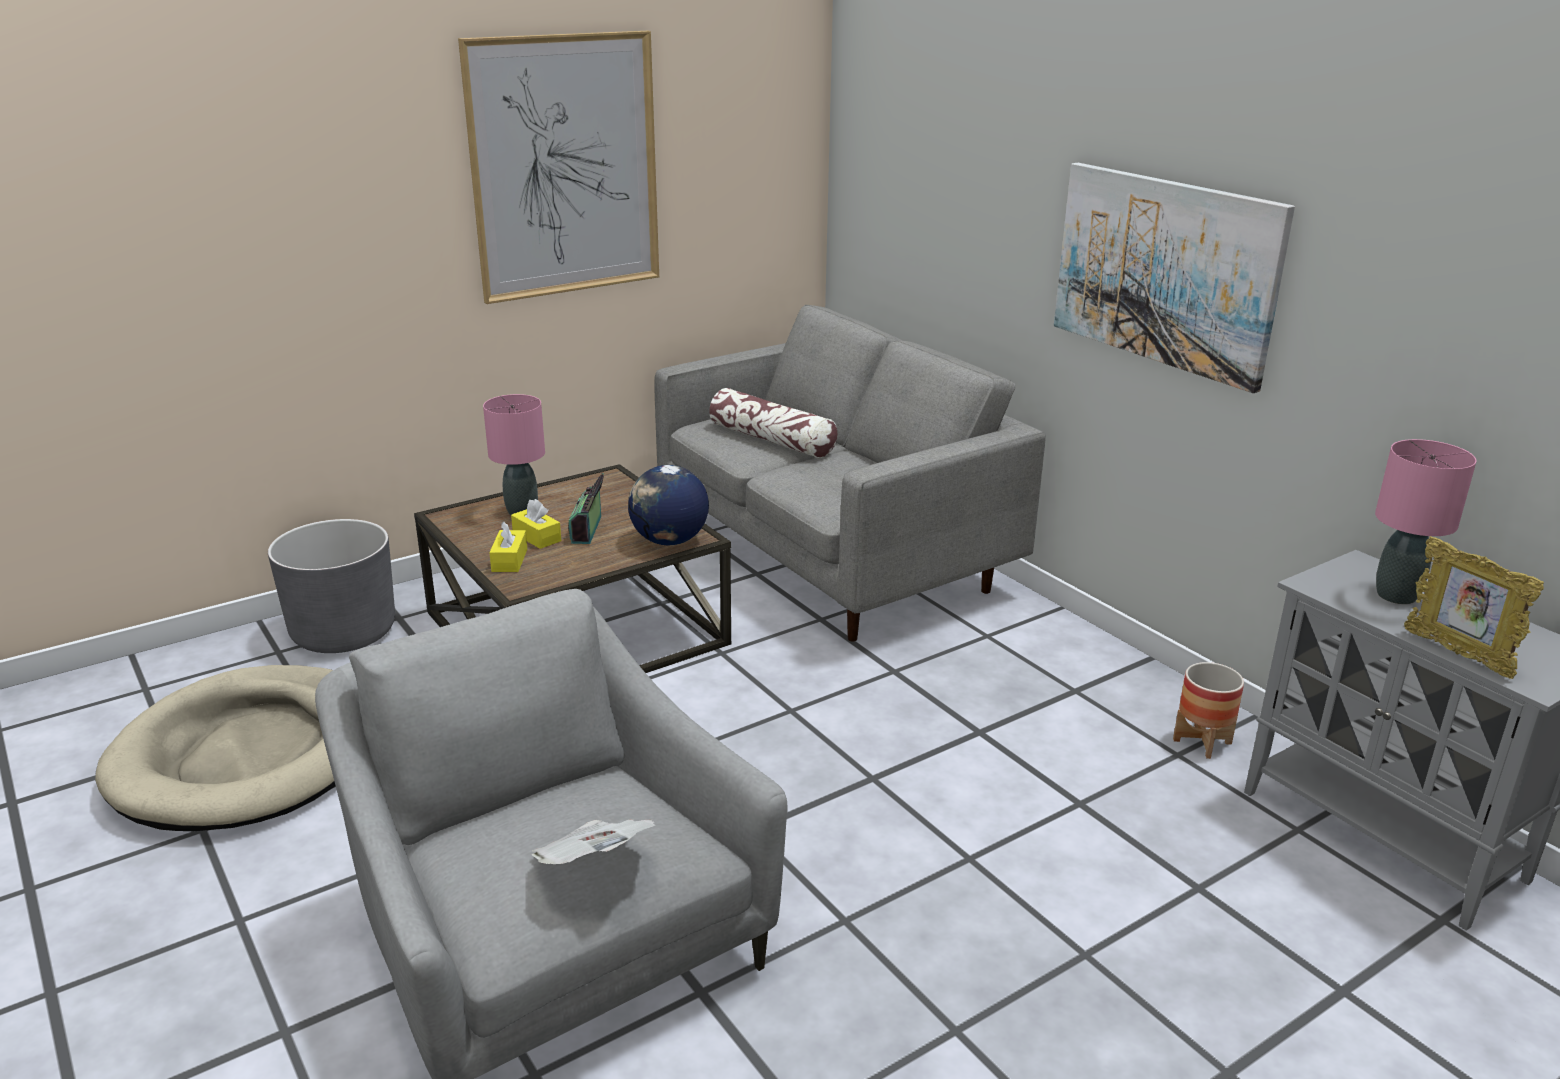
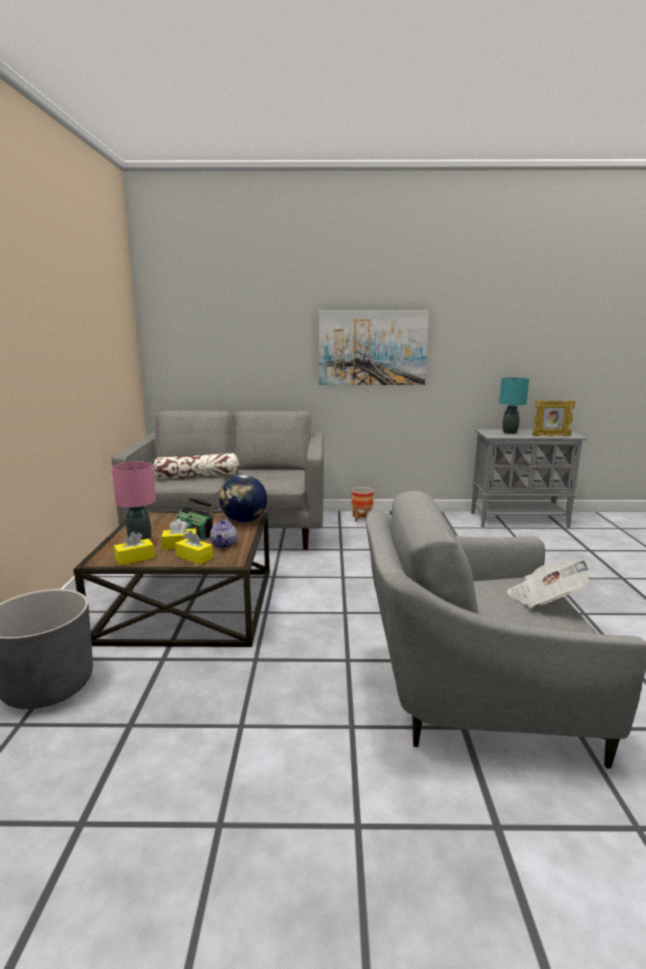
camera: 55 degrees left, 10 degrees down
beige dog bed [95,665,335,831] -> none
picture [458,31,659,304] -> none
planter [1173,662,1244,759] -> planter moved to [352,487,374,522]
pink table lamp [1375,439,1477,604] -> turquoise table lamp [499,377,529,434]
none -> yellow tissue box [114,532,155,566]
none -> teapot [210,519,237,548]

